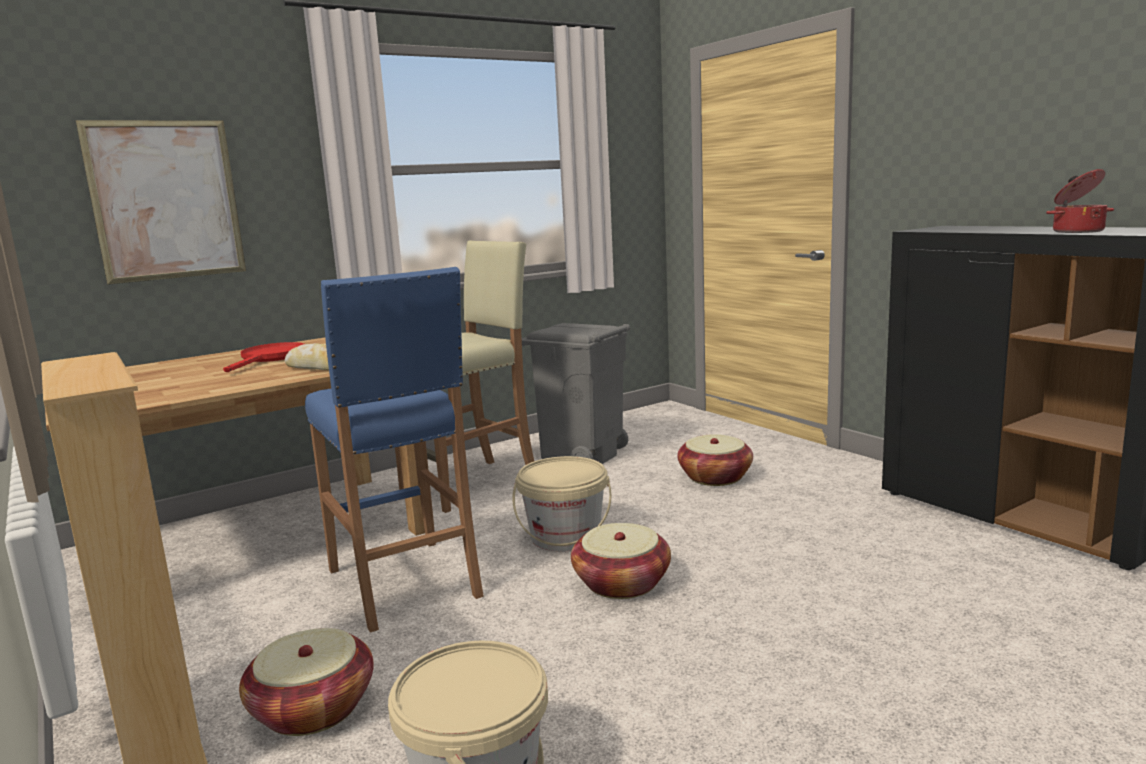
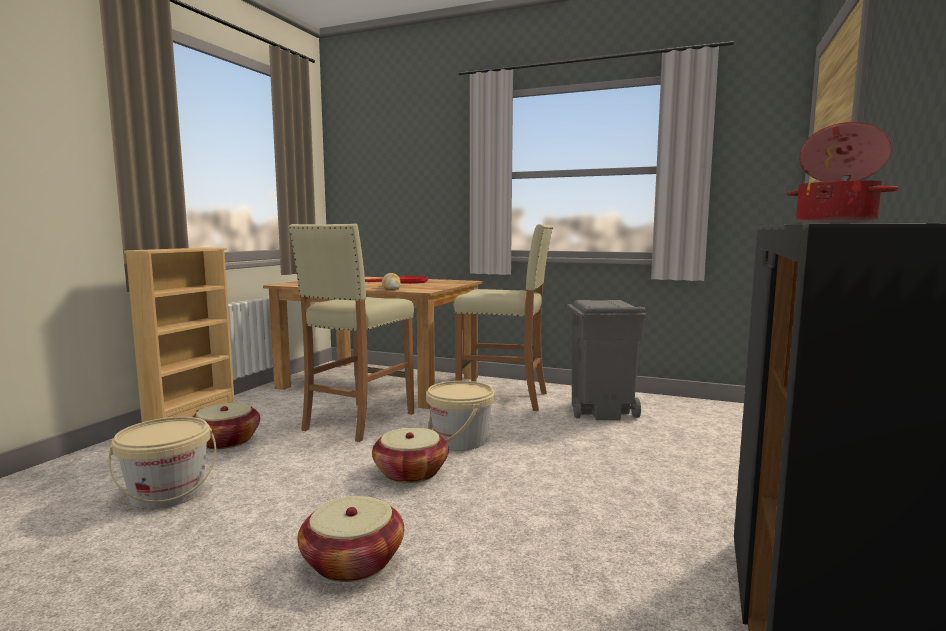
camera: 55 degrees right, 5 degrees down
picture [75,120,246,285] -> none
blue stool [305,267,484,633] -> beige stool [288,224,414,442]
basket [677,434,753,486] -> basket moved to [297,496,404,582]

